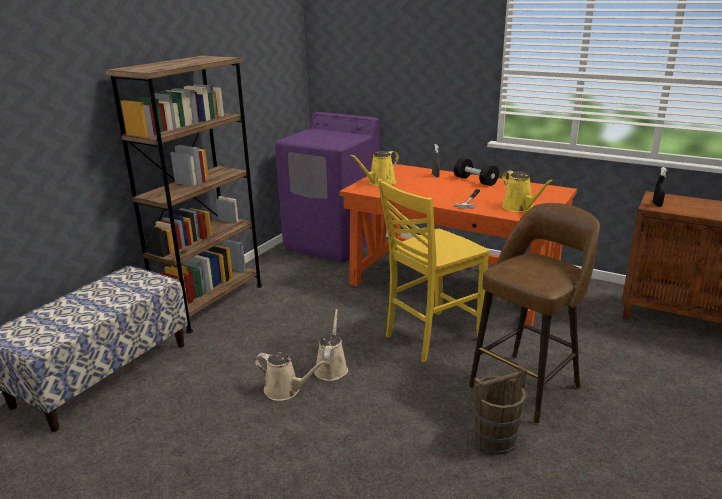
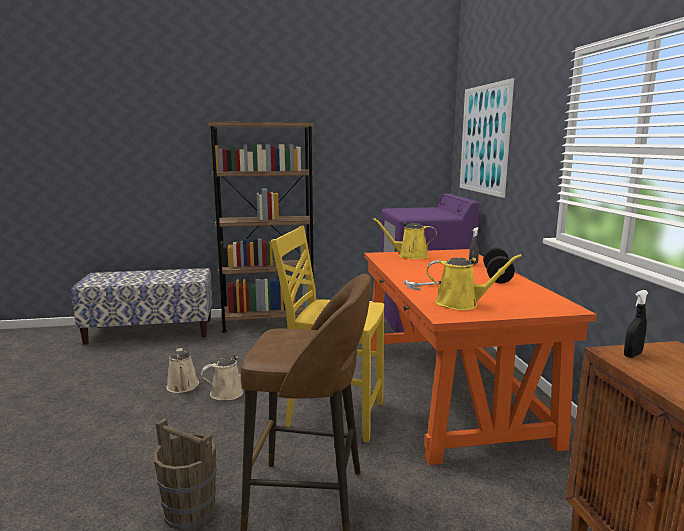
camera: 50 degrees right, 10 degrees down
yellow watering can [502,170,554,212] -> yellow watering can turned 105 degrees counterclockwise [427,254,522,310]
none -> picture [460,78,514,198]

